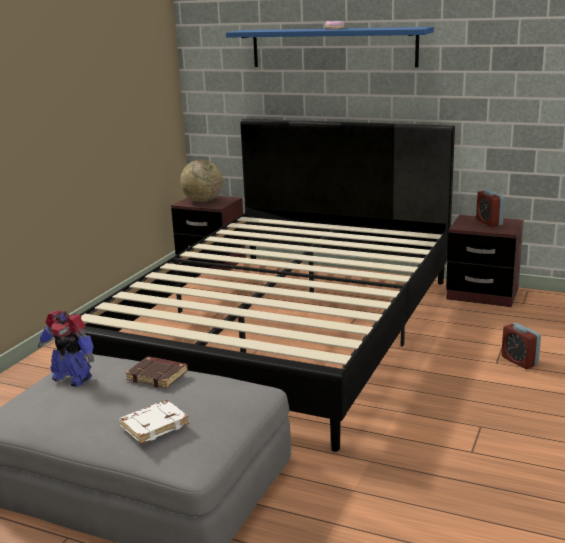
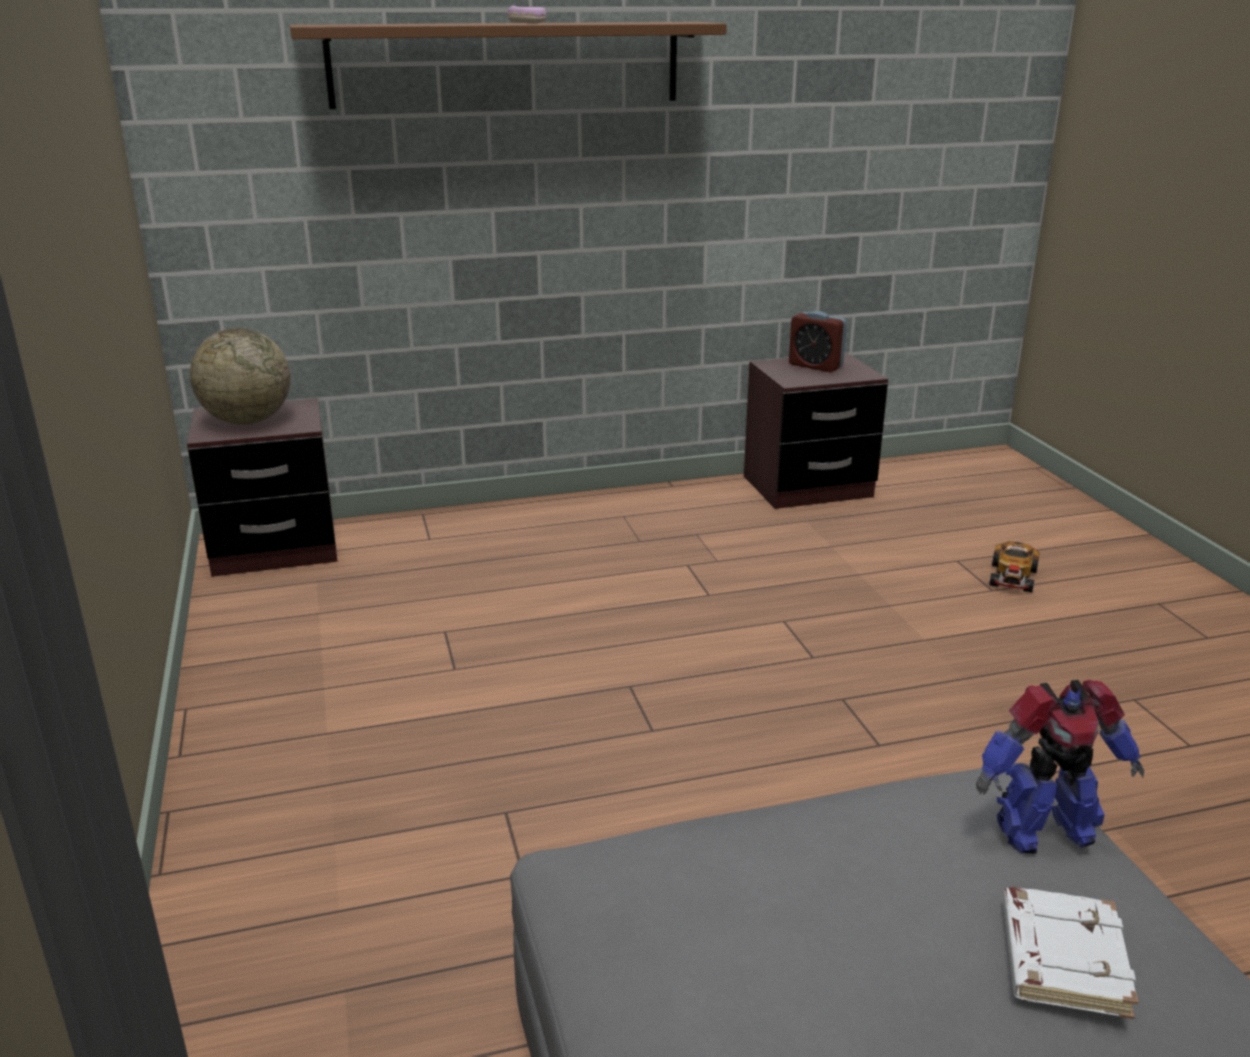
camera: 40 degrees left, 5 degrees up
toy robot [38,310,94,387] -> toy robot moved to [976,680,1144,854]
black bed [66,119,455,452] -> none
brown book [125,356,188,389] -> none
blue shelf [226,27,434,68] -> brown shelf [290,22,727,109]
alarm clock [501,323,541,369] -> toy car [989,541,1040,592]

